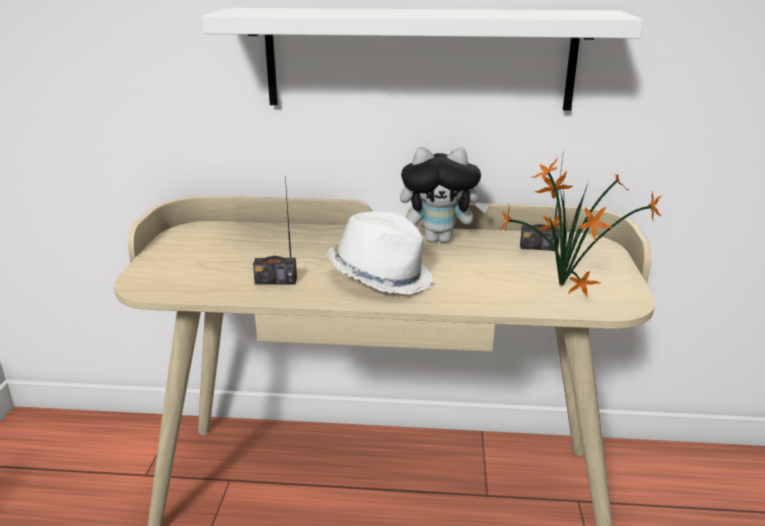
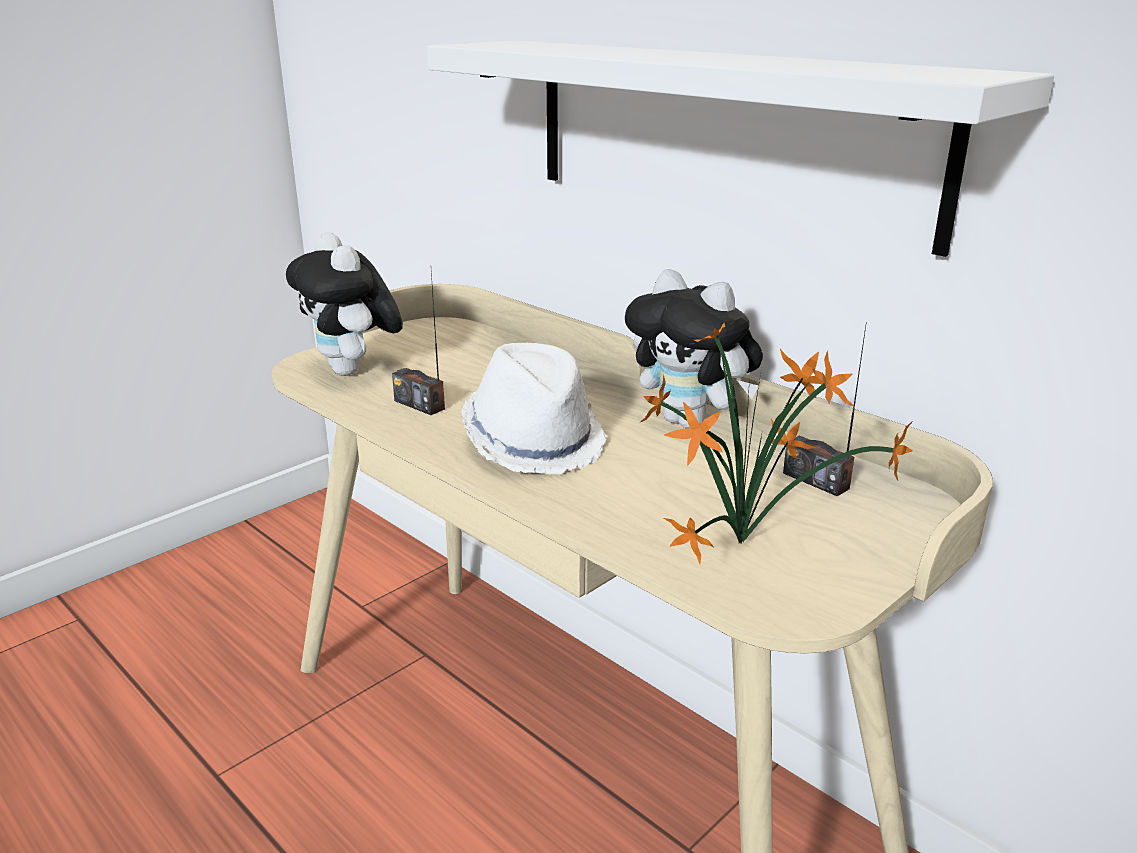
camera: 40 degrees right, 0 degrees up
none -> plush toy [286,232,403,376]

